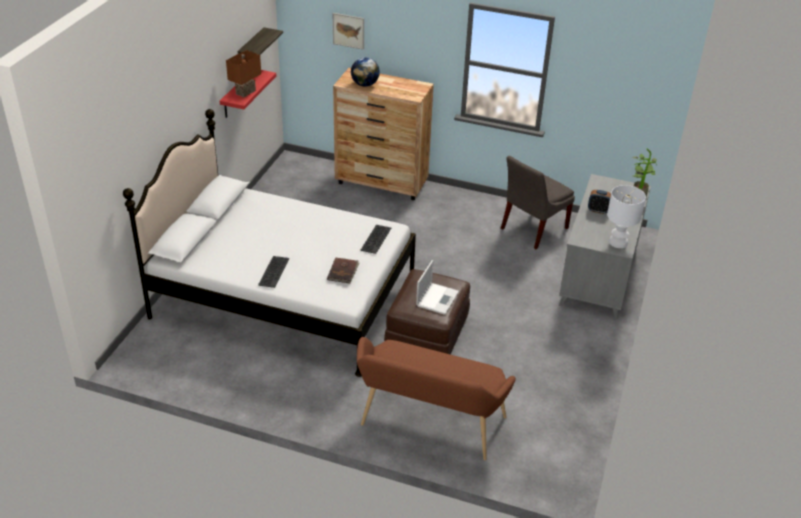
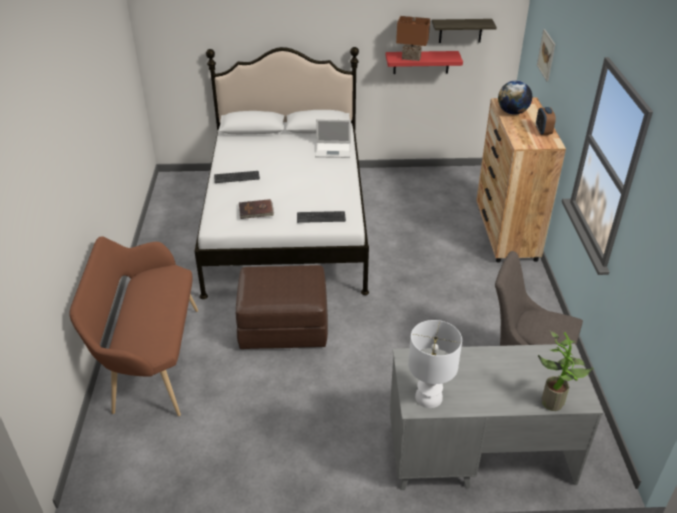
camera: 70 degrees right, 0 degrees up
laptop [416,260,459,315] -> laptop moved to [315,119,351,158]
alarm clock [588,190,611,214] -> alarm clock moved to [536,107,556,135]

